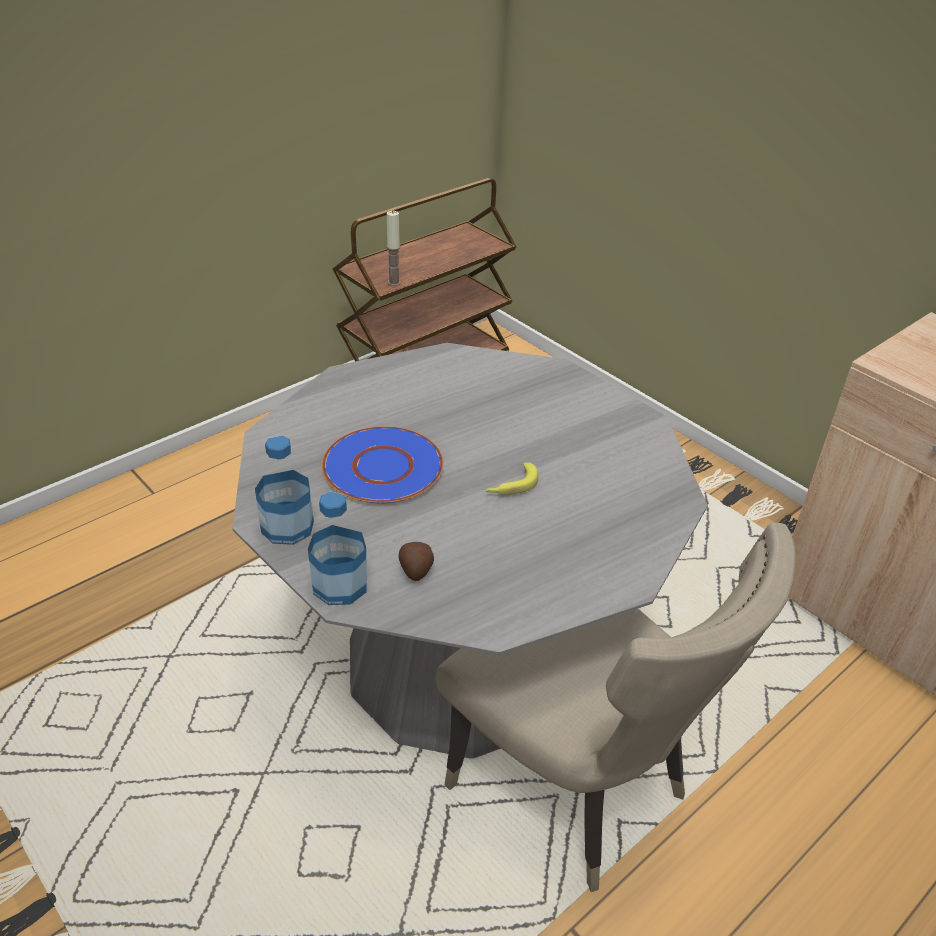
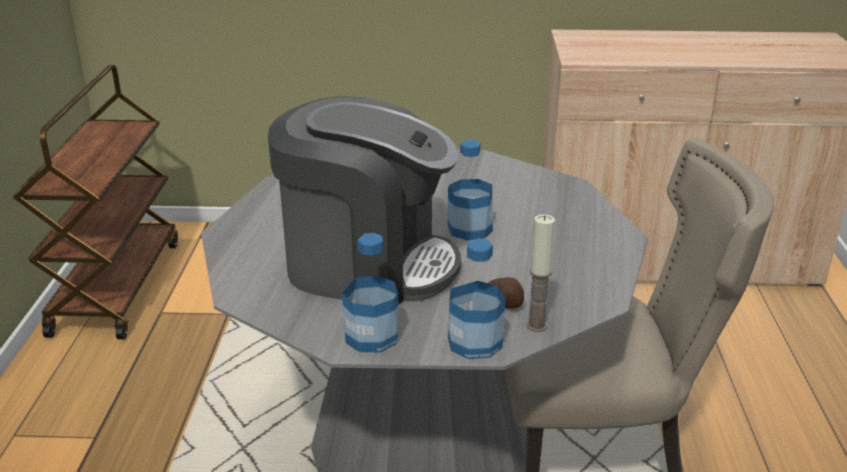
camera: 45 degrees left, 10 degrees down
blue plate [322,426,443,503] -> coffee machine [268,96,461,304]
candle [387,211,401,286] -> candle moved to [526,214,555,332]
banana [486,463,538,495] -> bottle [448,140,493,240]

